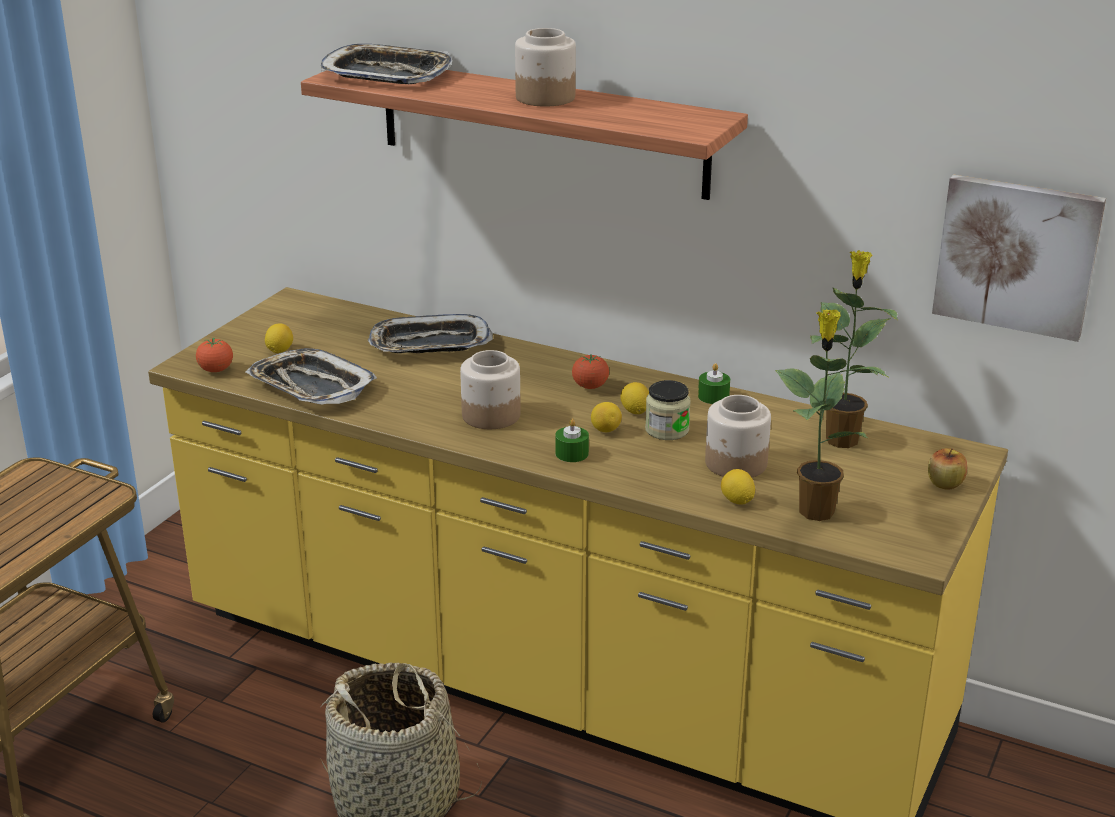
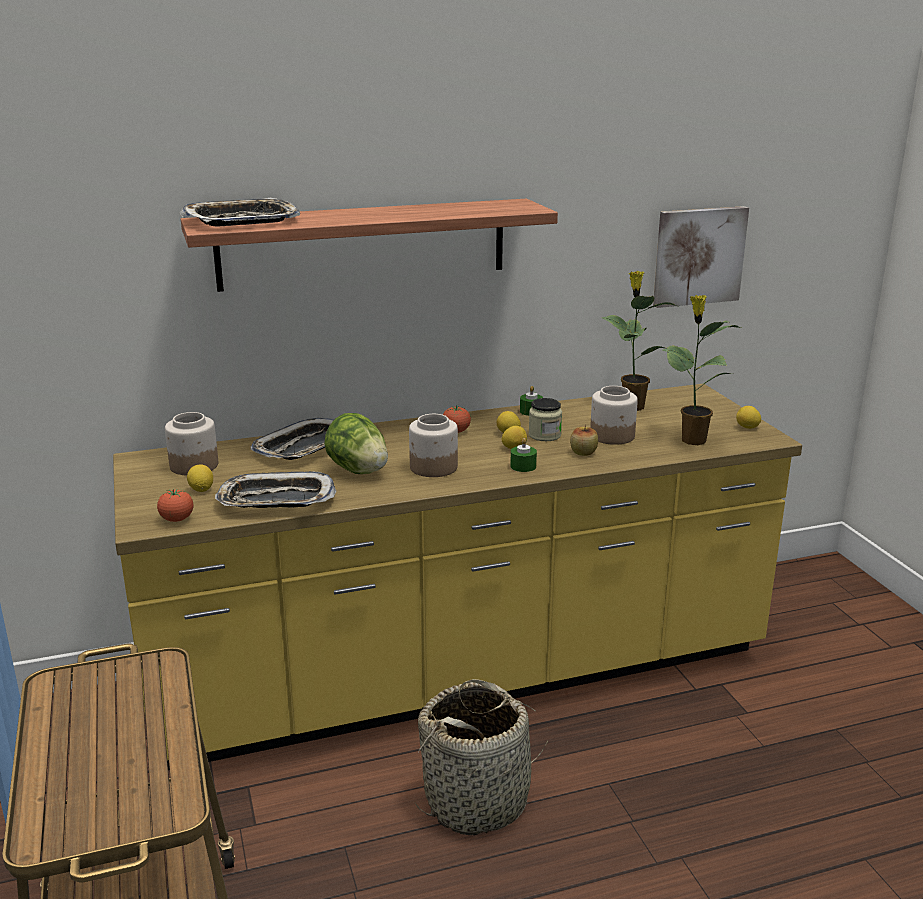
camera: 45 degrees left, 5 degrees down
jar [515,28,576,107] -> jar moved to [165,412,218,475]
lemon [721,469,755,504] -> lemon moved to [736,406,761,429]
apple [928,448,967,490] -> apple moved to [570,425,598,456]
none -> lettuce [324,413,388,474]

